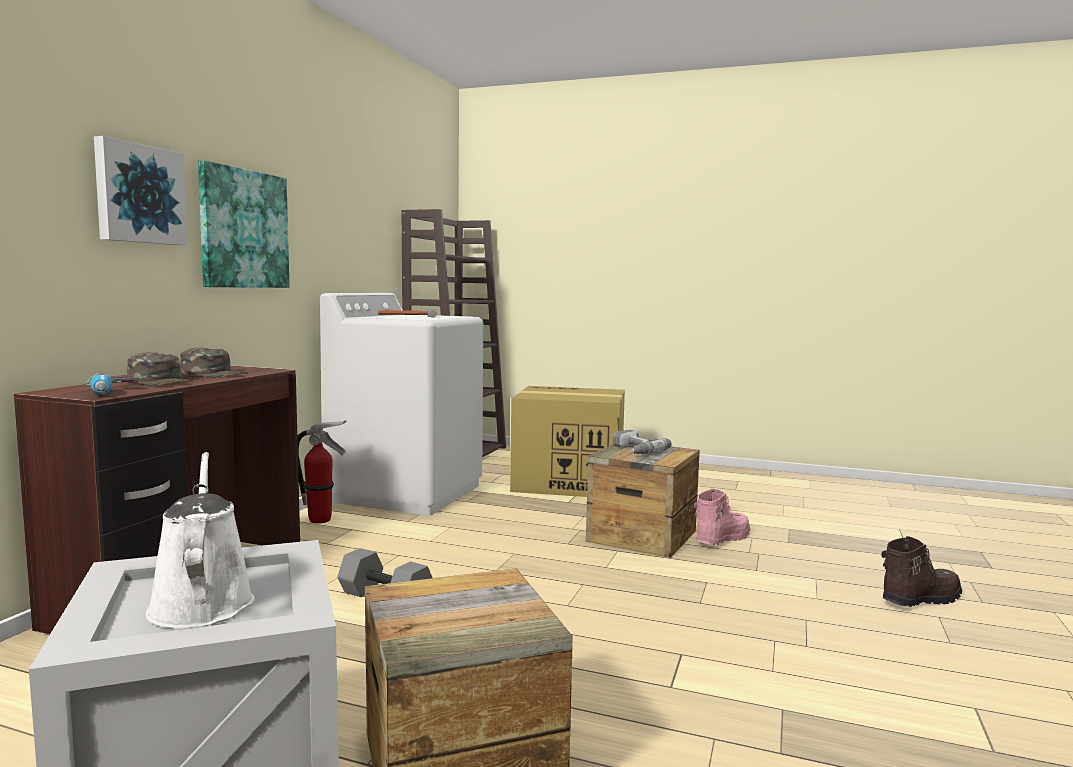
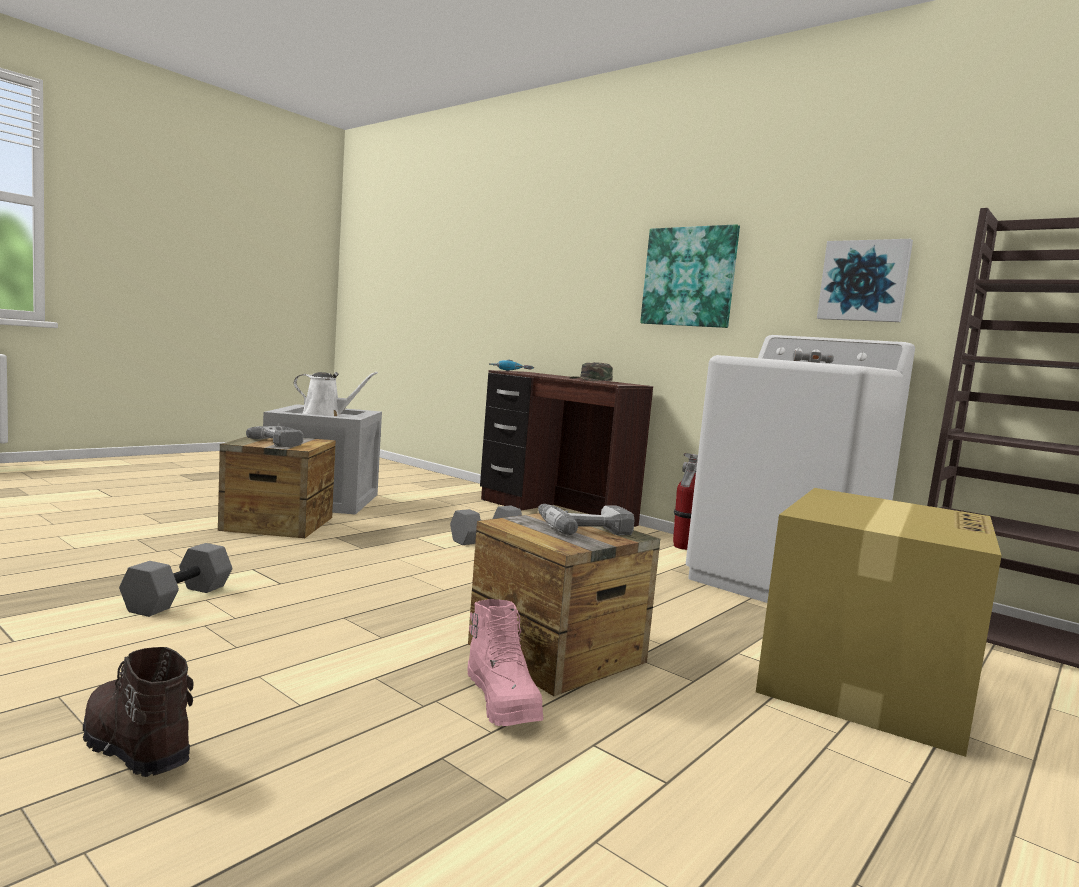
camera: 110 degrees right, 0 degrees up
picture [94,136,188,245] -> picture moved to [817,239,913,322]
green cap [127,352,194,386] -> none
brown boot [882,536,962,607] -> brown boot turned 135 degrees clockwise [83,647,194,777]
none -> grey dumbbell [119,543,232,617]
none -> power drill [246,426,304,447]

